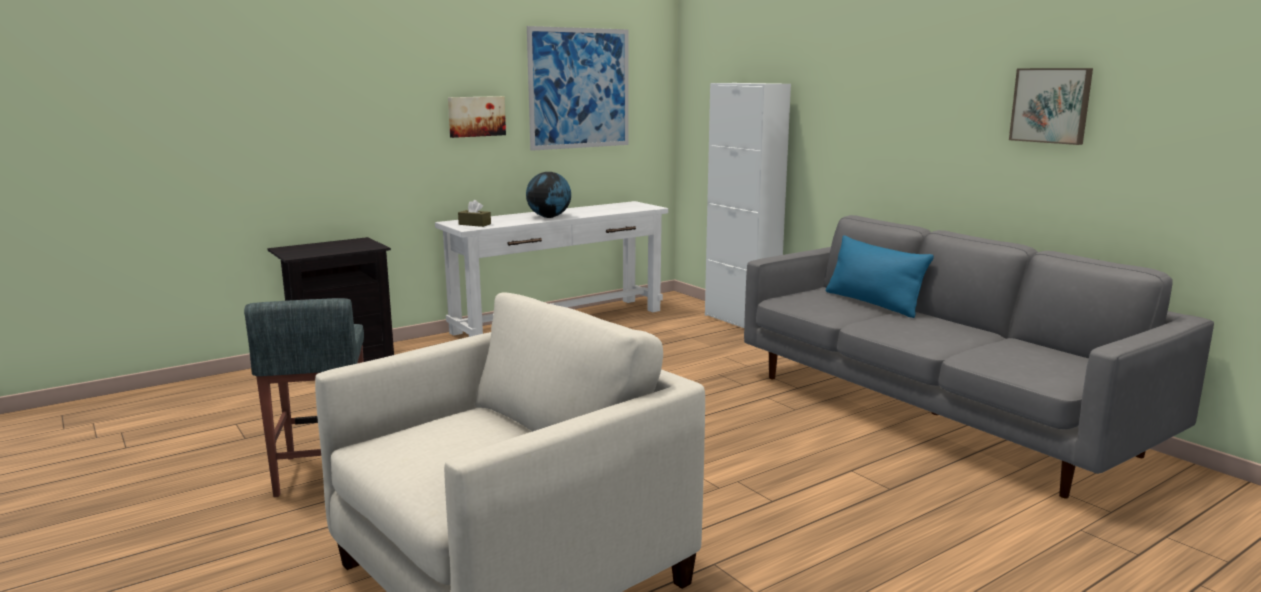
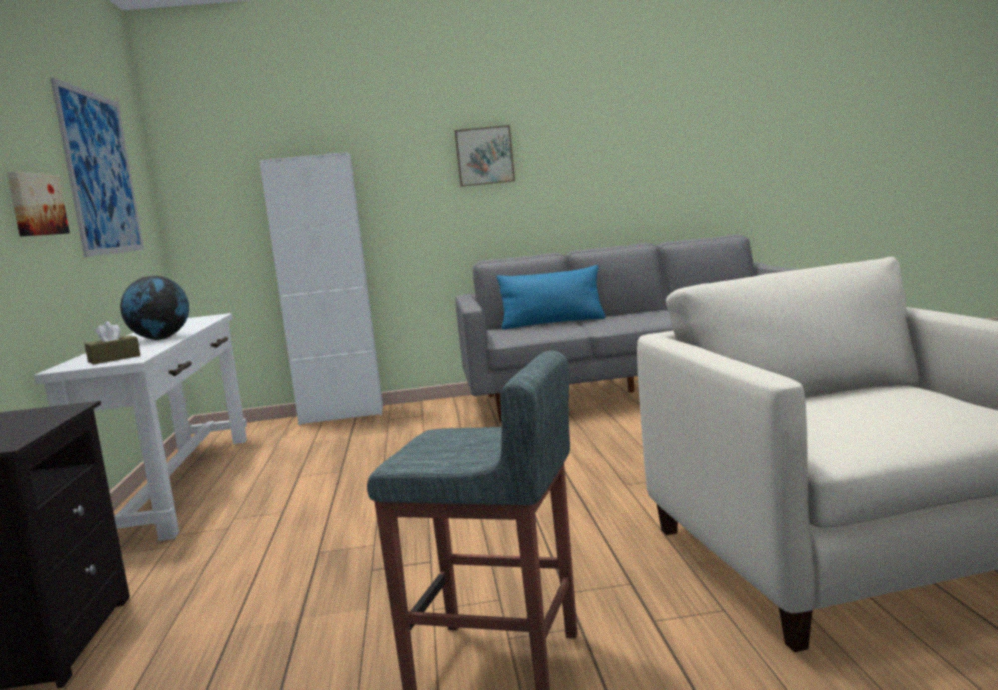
camera: 60 degrees left, 5 degrees down
picture [1009,68,1093,145] -> picture moved to [454,125,515,187]

